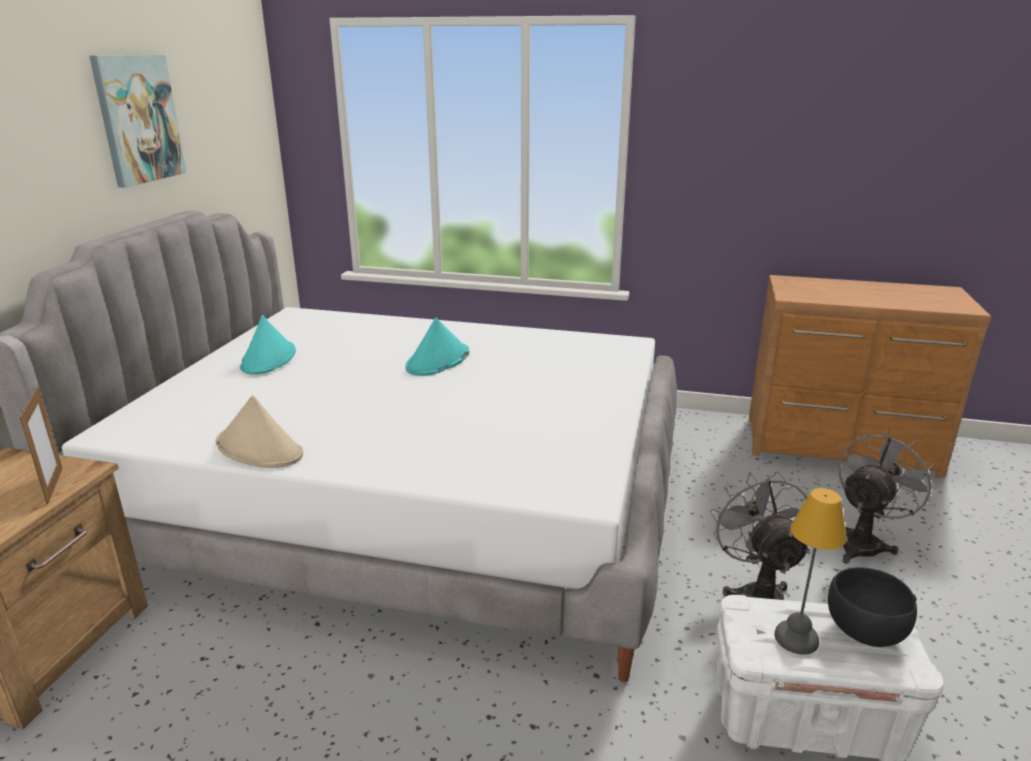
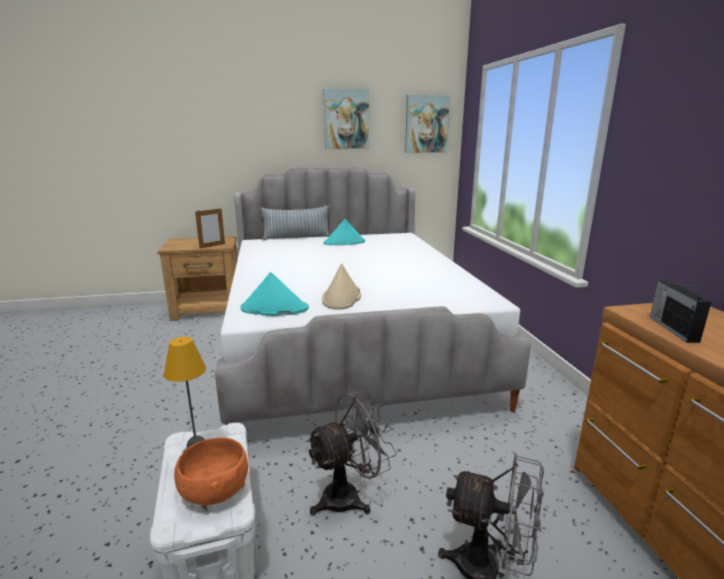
camera: 65 degrees right, 5 degrees down
beige hat [216,395,303,468] -> beige hat moved to [322,264,361,310]
turquoise hat [405,318,469,376] -> turquoise hat moved to [240,272,309,316]
black bowl [828,567,917,647] -> orange bowl [174,437,248,505]
none -> pillow [260,205,330,240]
none -> picture [405,95,450,153]
none -> radio [650,281,711,343]

